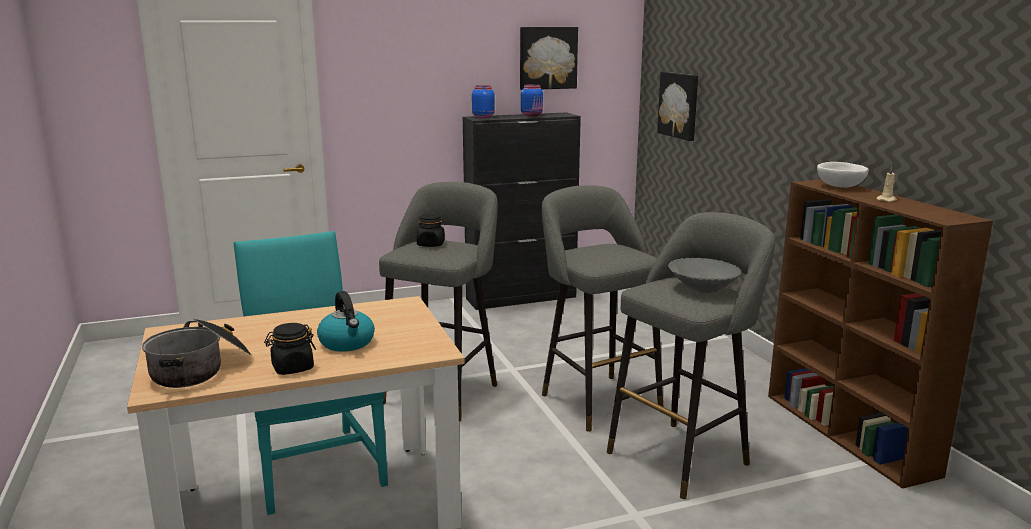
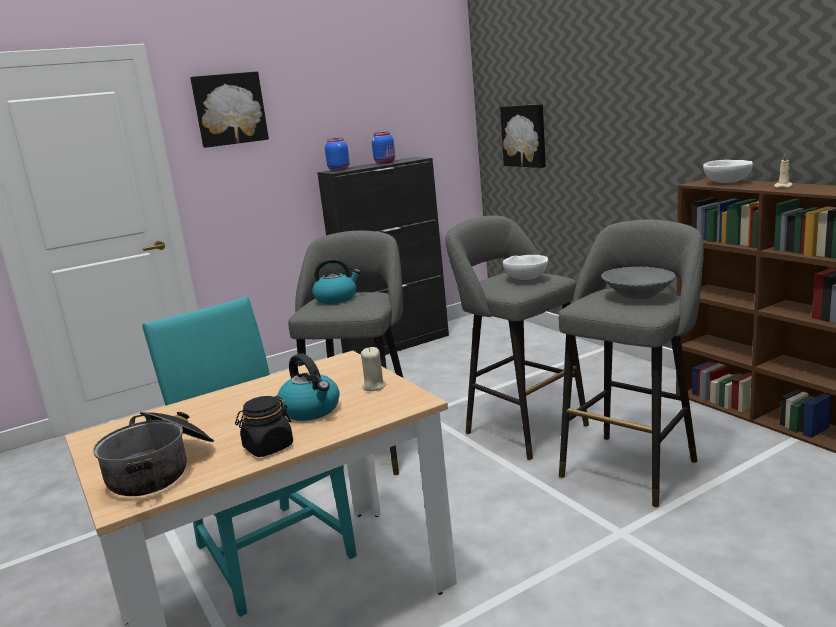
camera: 10 degrees left, 0 degrees up
black jar [417,214,445,247] -> kettle [312,258,361,304]
picture [520,27,578,90] -> picture moved to [190,71,269,148]
none -> beige candle [361,347,386,391]
none -> white bowl [503,255,548,280]

